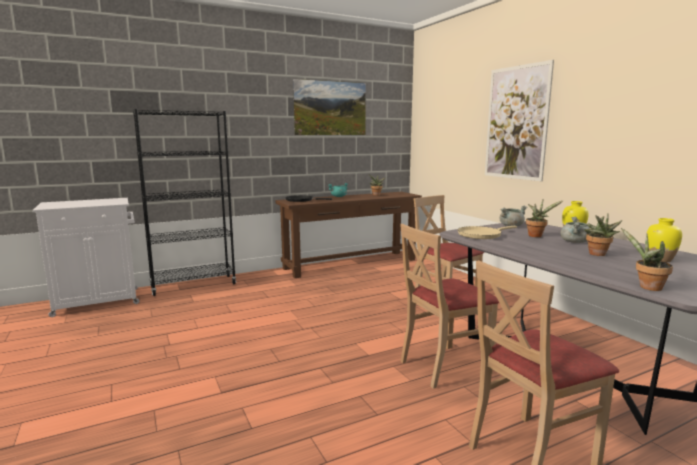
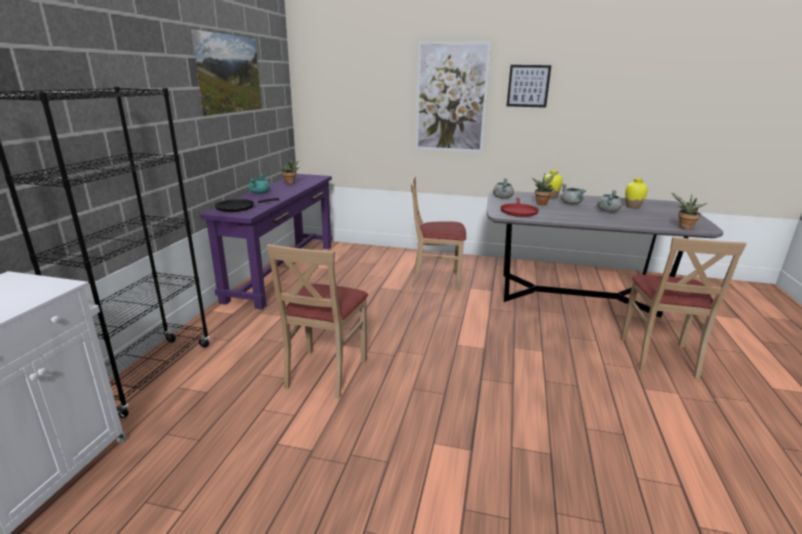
camera: 50 degrees left, 10 degrees up
brown console table [275,192,422,278] -> purple console table [200,174,332,309]
beige chair [400,224,499,389] -> beige chair moved to [266,244,368,398]
beige frying pan [458,226,517,239] -> red frying pan [500,198,539,217]
potted plant [584,213,622,256] -> grey cooking pot [597,190,622,212]
none -> picture [507,65,552,108]

